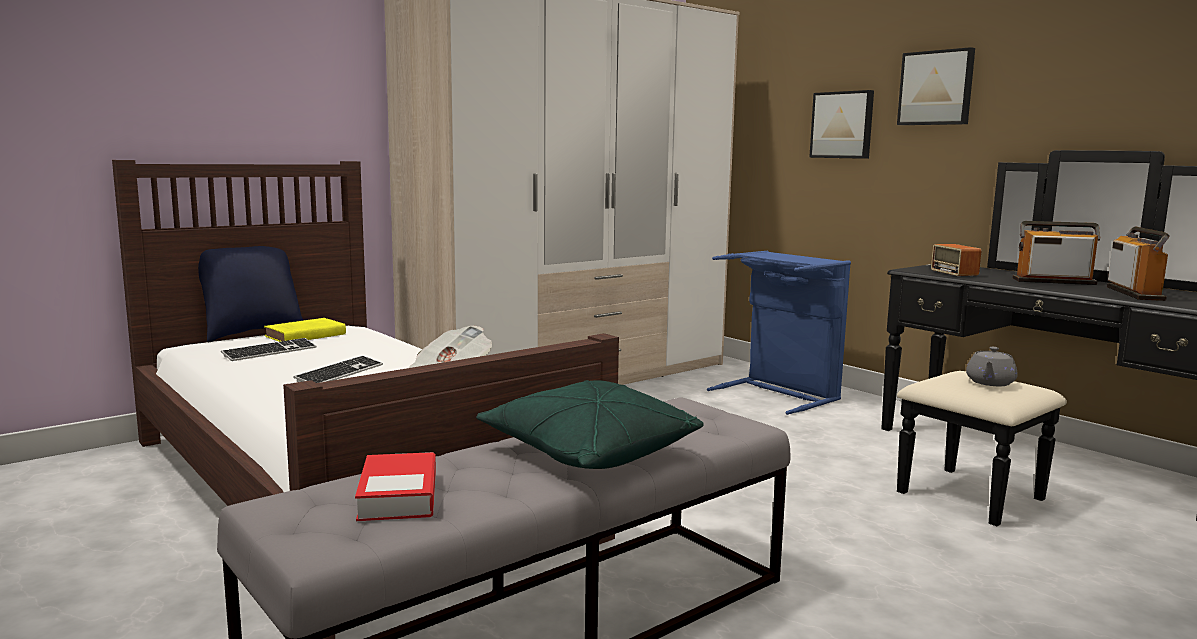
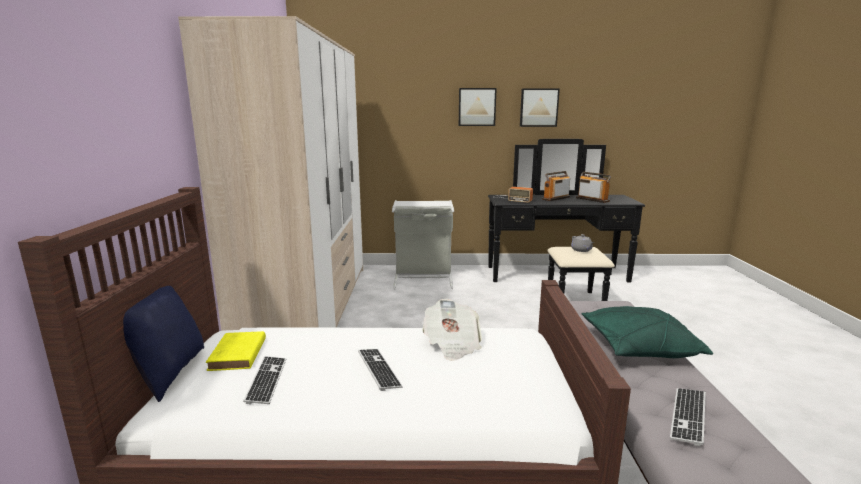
camera: 50 degrees left, 5 degrees up
book [355,452,436,521] -> keyboard [670,388,706,447]
blue laundry basket [707,251,851,415] -> grey laundry basket [392,200,454,289]
picture [809,90,874,159] -> picture moved to [520,89,560,127]

